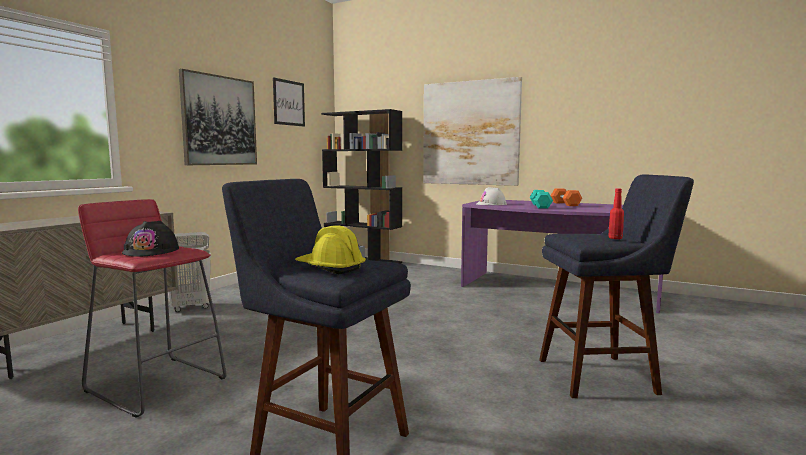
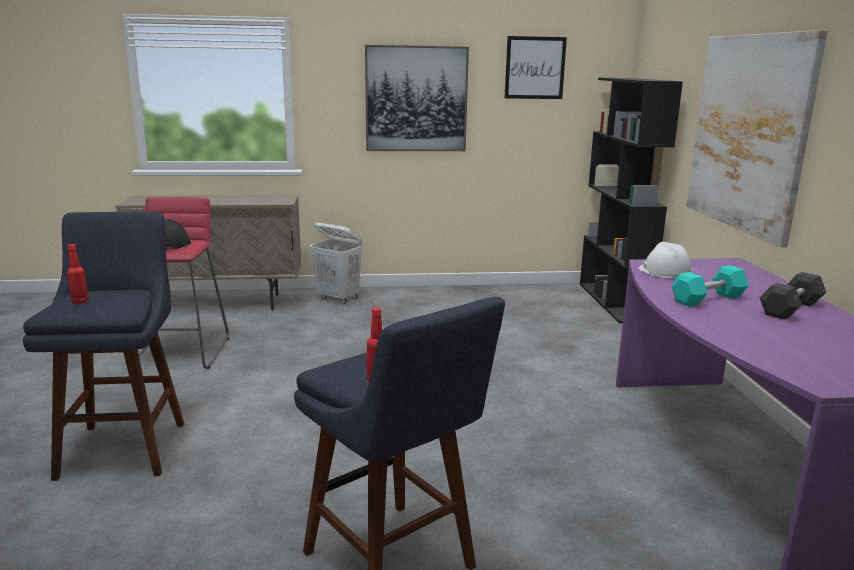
camera: 55 degrees right, 10 degrees up
yellow hard hat [295,225,366,274] -> red bottle [67,244,89,304]
orange dumbbell [551,188,582,206] -> grey dumbbell [760,272,826,320]

